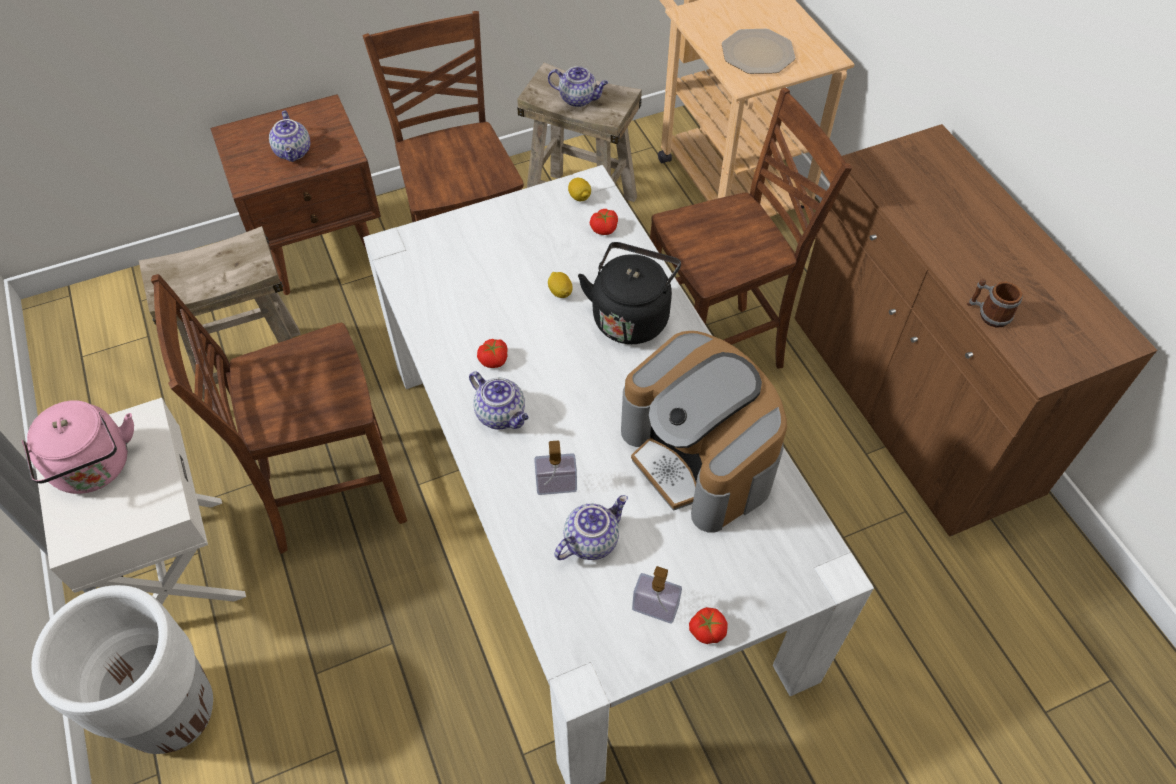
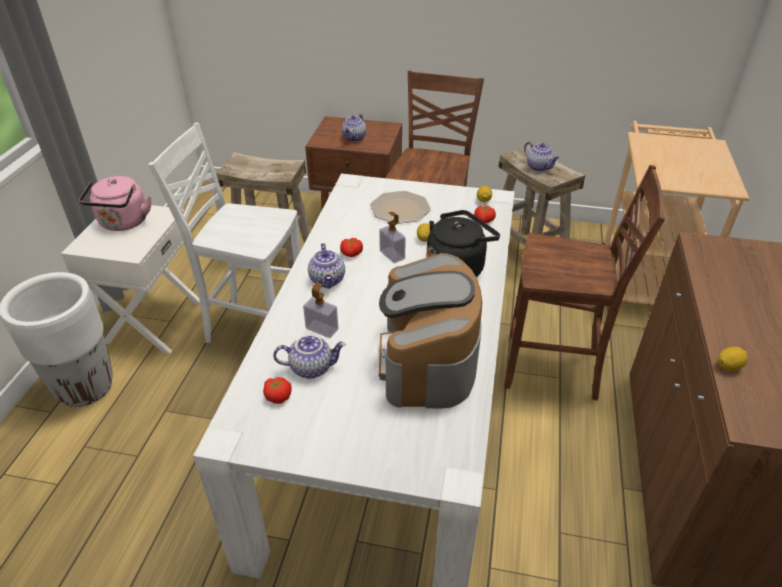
camera: 35 degrees right, 15 degrees down
brown chair [151,274,407,554] -> white chair [149,123,301,343]
soap dispenser [632,566,682,624] -> soap dispenser moved to [379,212,406,263]
tomato [689,607,727,644] -> tomato moved to [263,377,292,404]
plate [722,29,795,74] -> plate moved to [370,191,431,224]
mug [967,279,1023,327] -> lemon [718,347,748,371]

